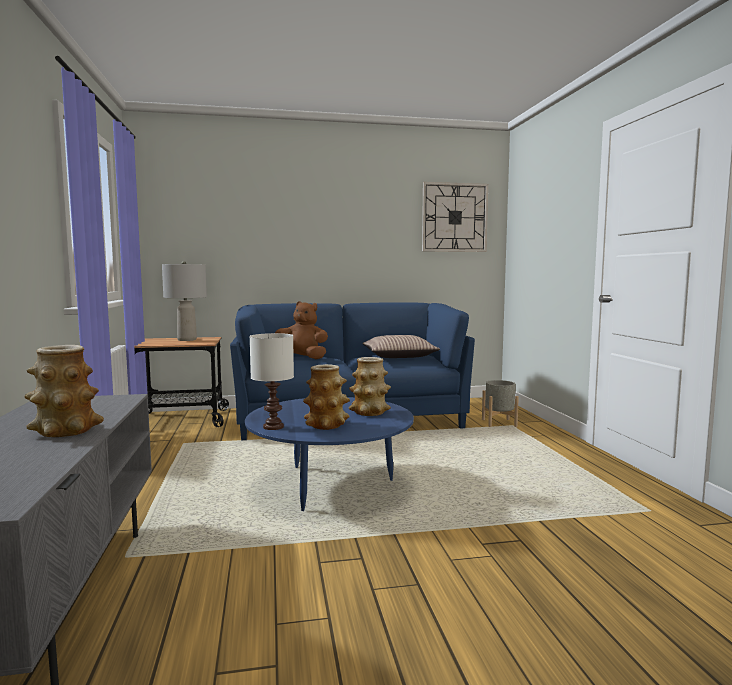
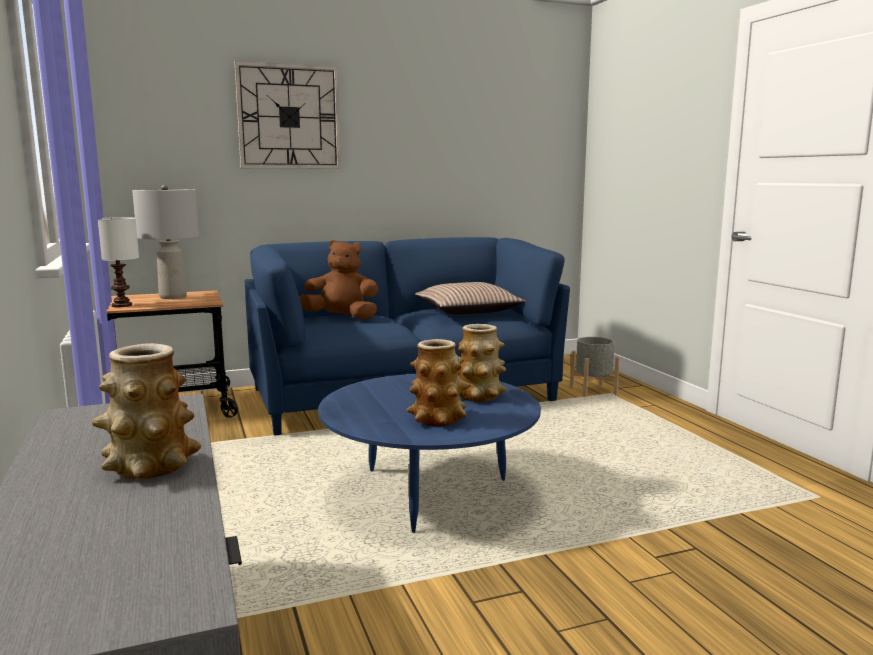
camera: 10 degrees left, 5 degrees up
white table lamp [249,333,294,430] -> white table lamp moved to [98,217,139,307]
wall clock [422,182,488,252] -> wall clock moved to [235,61,341,169]

